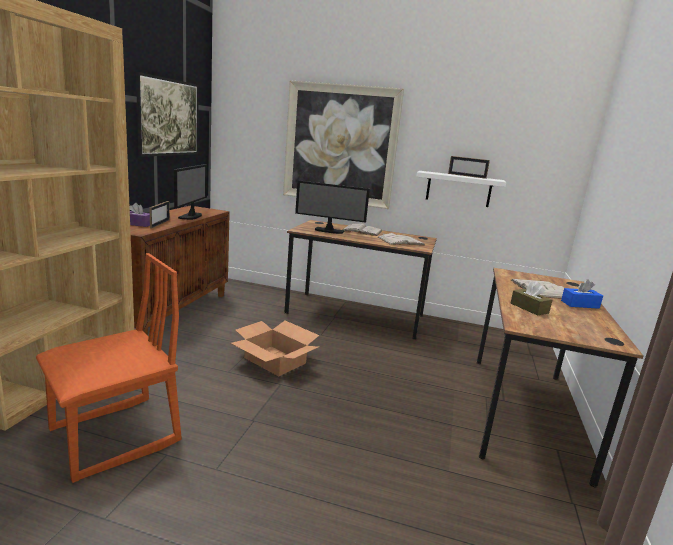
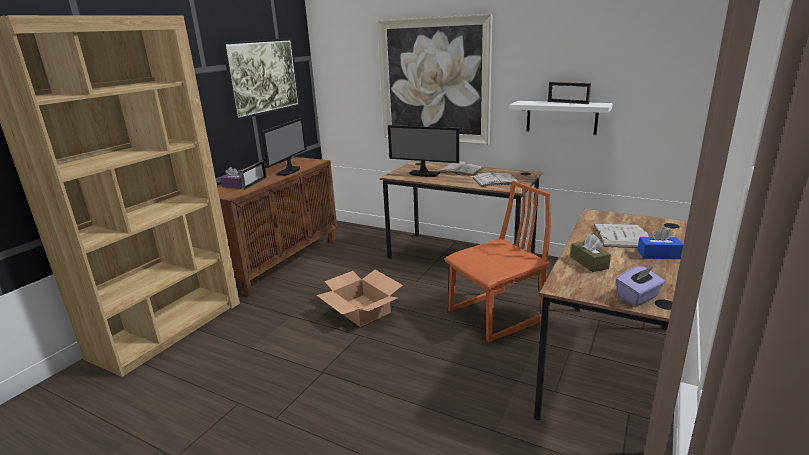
camera: 15 degrees right, 5 degrees up
orange chair [36,253,182,483] -> orange chair moved to [445,181,551,342]
none -> purple tissue box [616,266,665,306]

